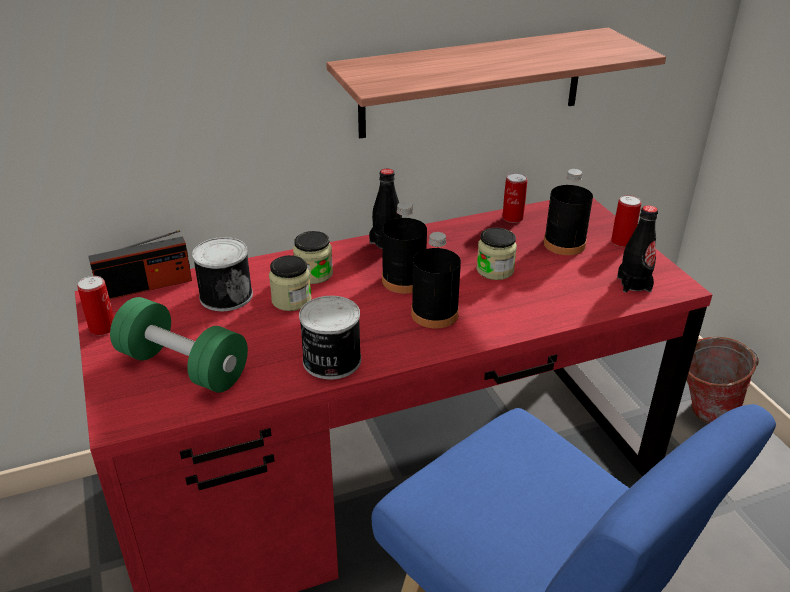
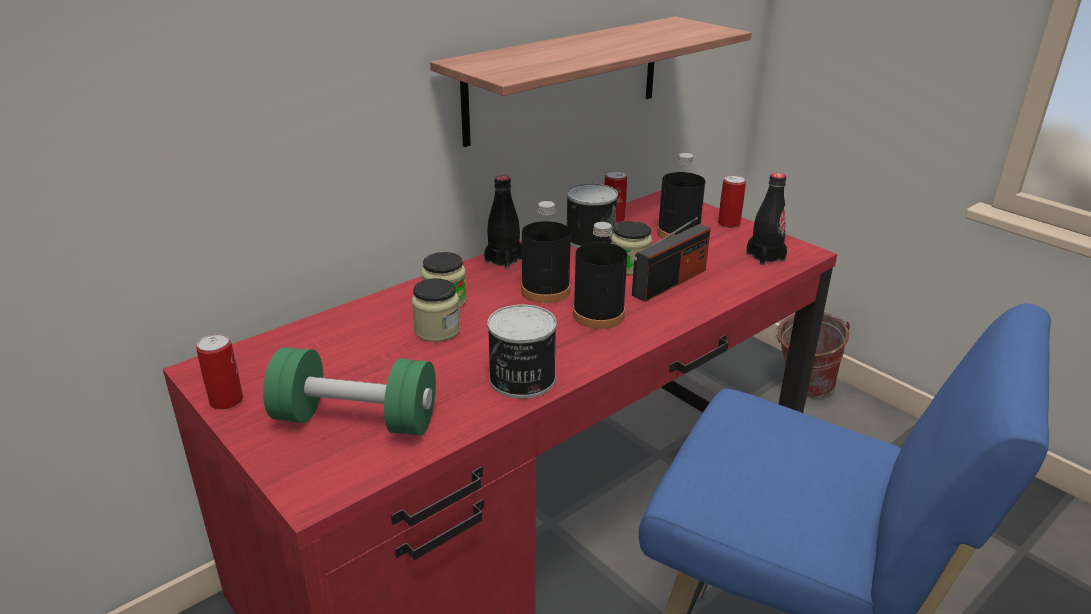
camera: 20 degrees left, 5 degrees down
radio [88,230,192,299] -> radio moved to [632,217,710,302]
can [192,237,253,311] -> can moved to [567,183,618,248]

